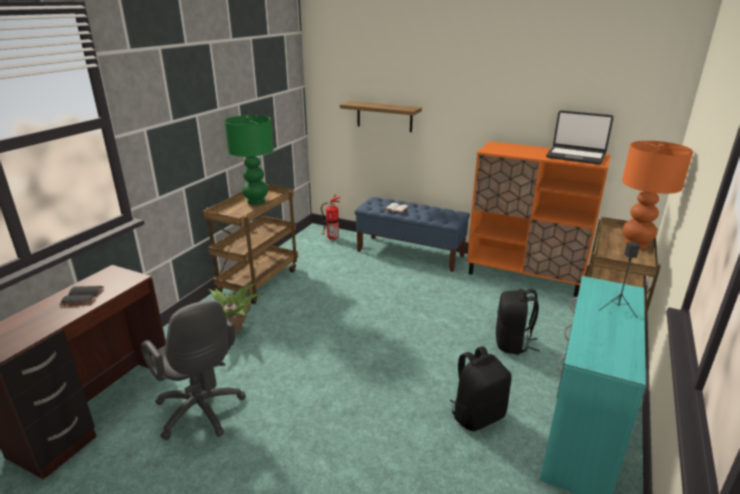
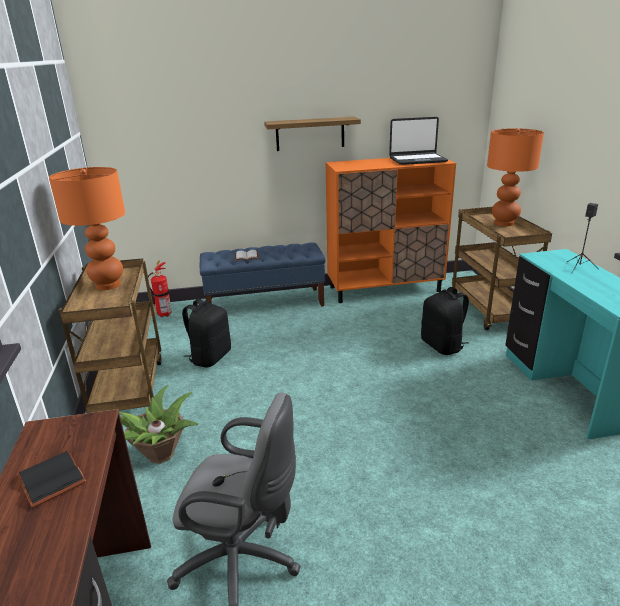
camera: 35 degrees left, 0 degrees up
green table lamp [224,115,274,205] -> orange table lamp [49,167,125,290]
shelf [340,101,422,132] -> shelf moved to [264,117,361,151]
black backpack [450,346,512,431] -> black backpack moved to [182,299,231,368]

